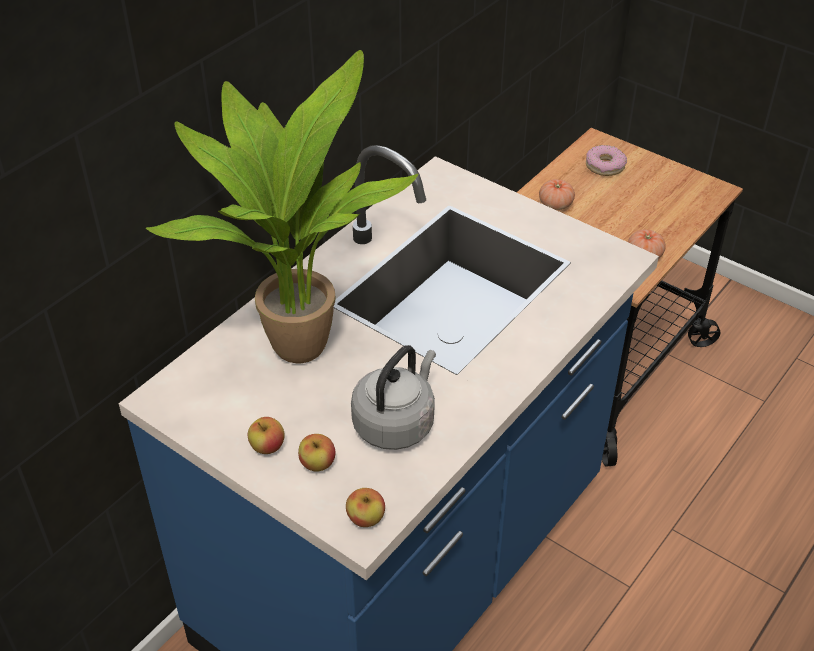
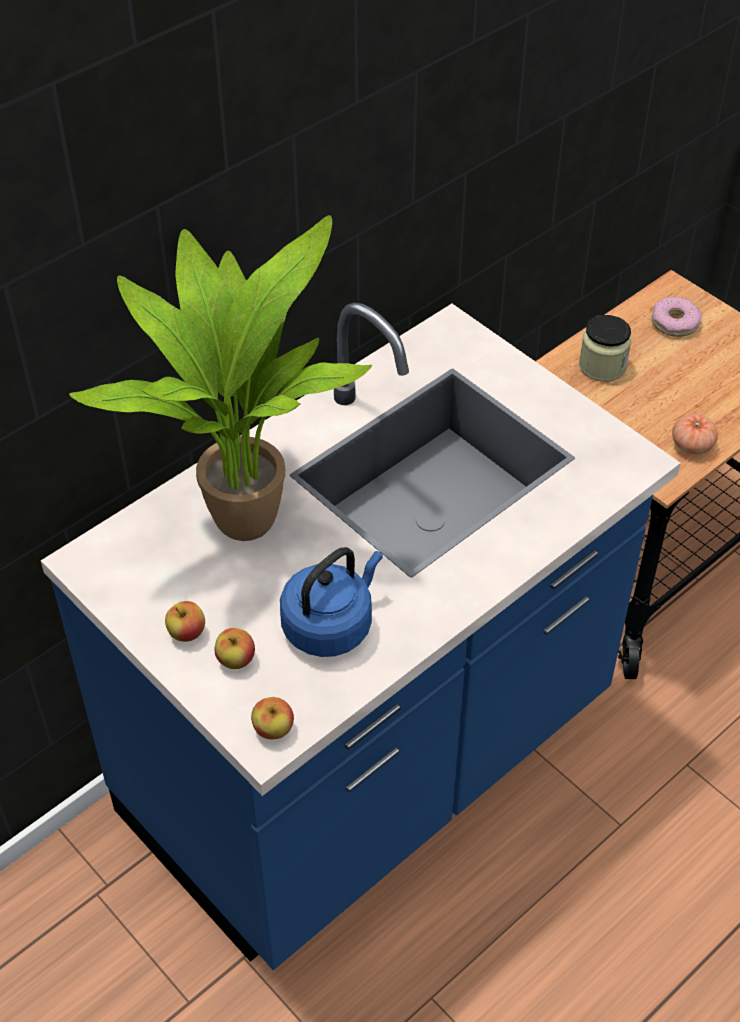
camera: 10 degrees right, 5 degrees up
grey kettle [351,345,436,450] -> blue kettle [280,547,383,657]
tomato [539,179,575,210] -> jar [579,315,631,382]

